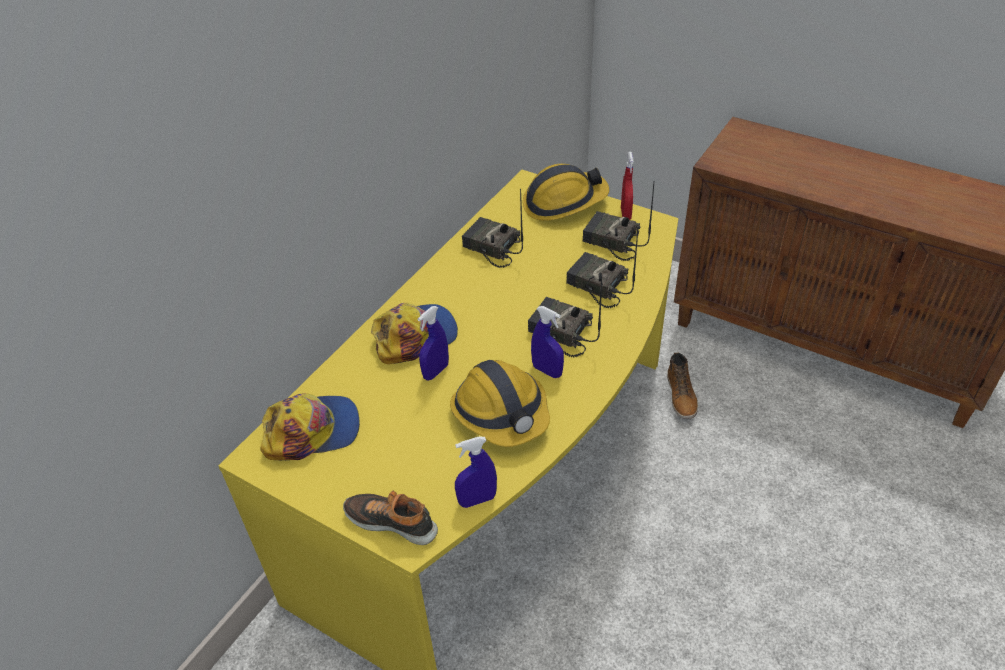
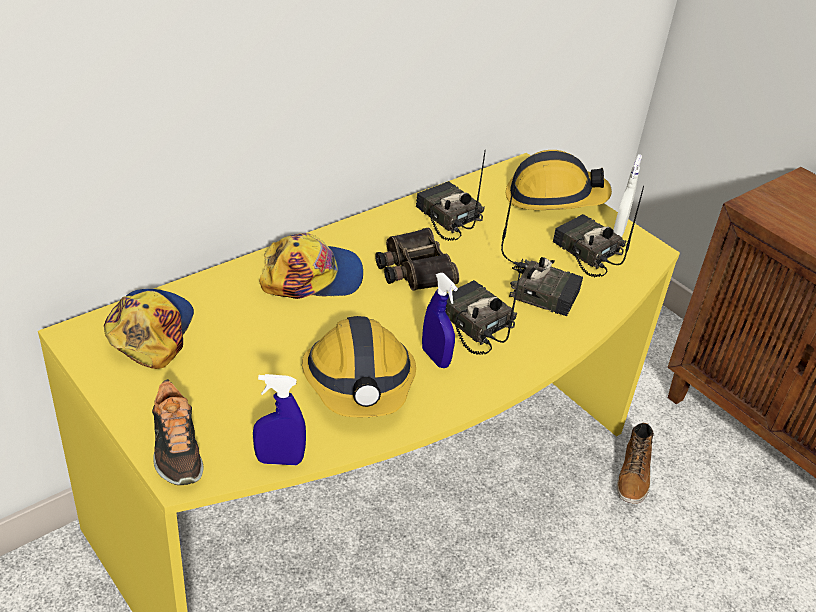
camera: 15 degrees right, 5 degrees down
cap [260,393,360,460] -> cap turned 90 degrees counterclockwise [104,289,194,369]
shoe [343,491,438,545] -> shoe turned 150 degrees counterclockwise [152,379,203,485]
blue spray bottle [418,306,449,381] -> none
radio [566,228,638,308] -> radio turned 150 degrees clockwise [501,176,583,316]
red spray bottle [621,152,634,220] -> white spray bottle [613,154,642,237]
none -> binoculars [375,227,459,291]

